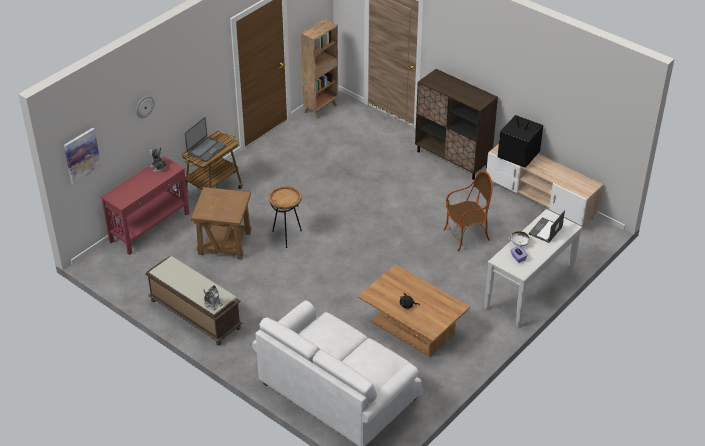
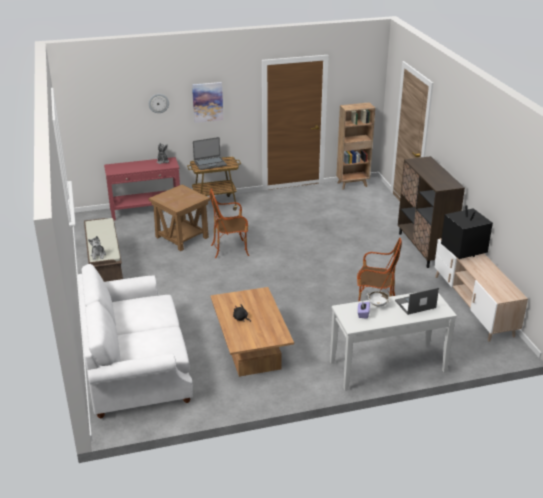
camera: 35 degrees right, 10 degrees down
picture [64,128,101,185] -> picture moved to [192,82,223,123]
brown side table [269,186,302,248] -> armchair [210,188,249,258]

